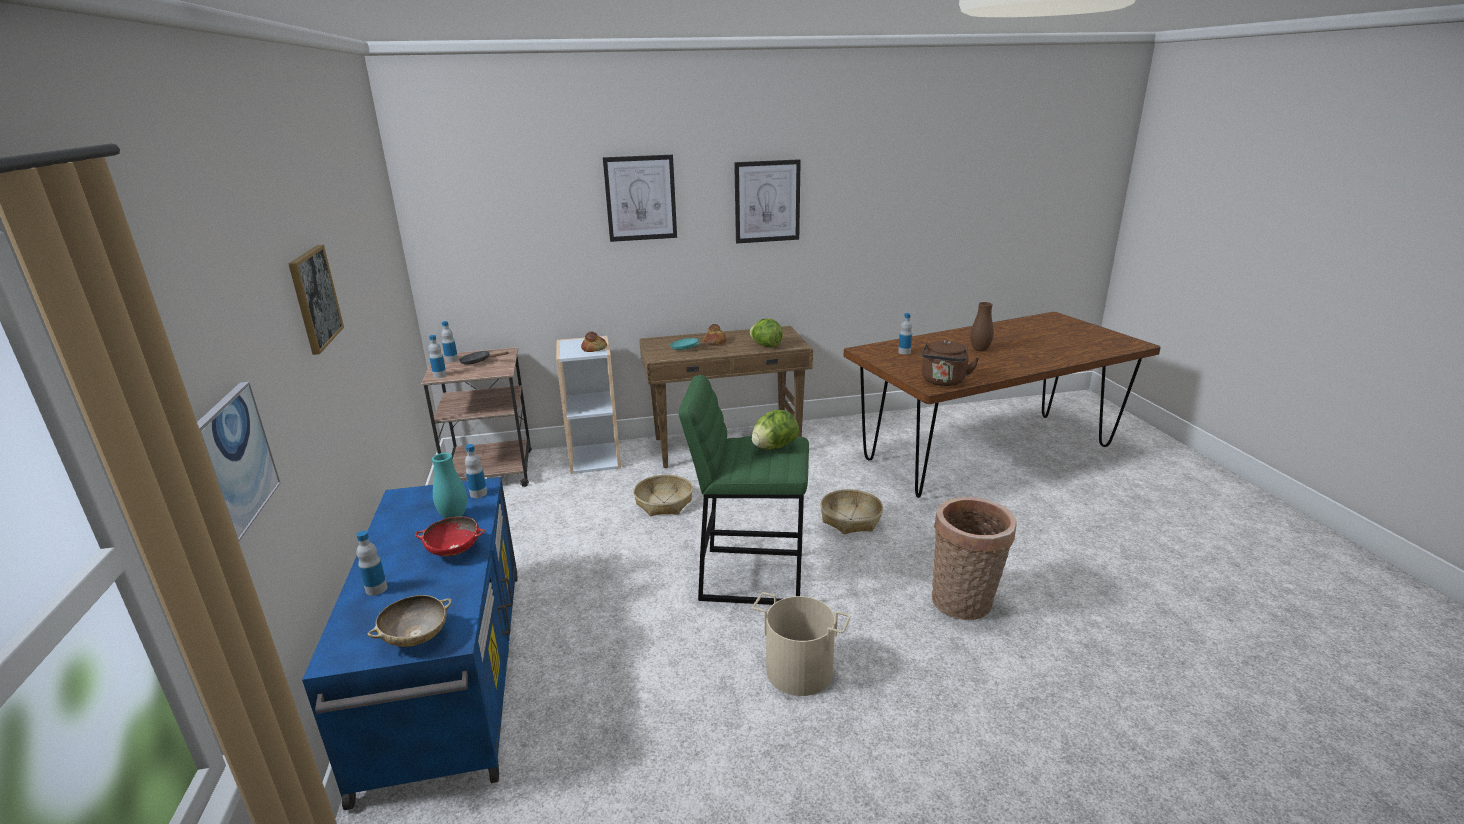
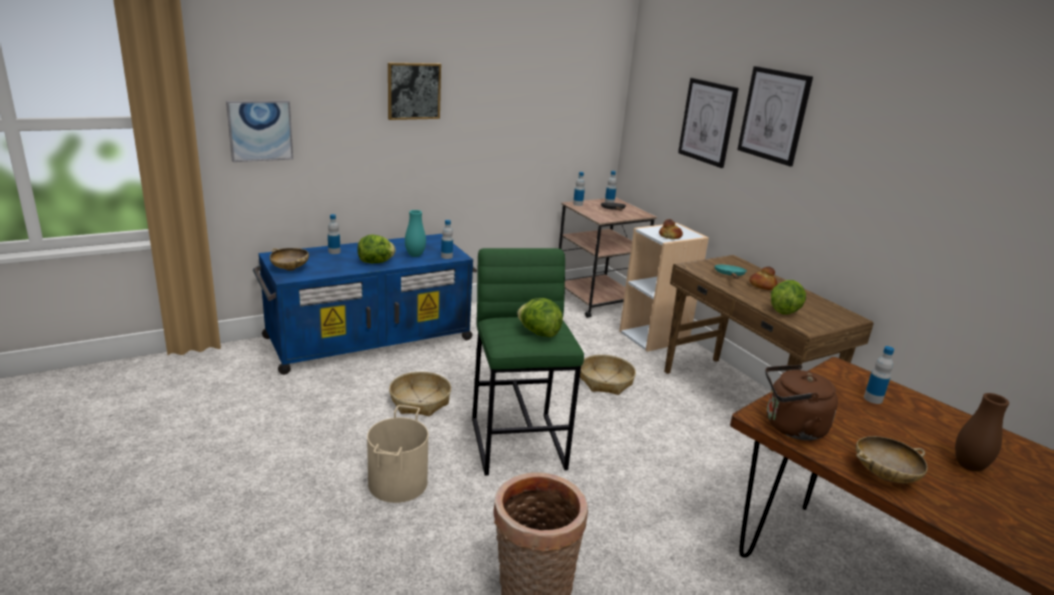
camera: 70 degrees right, 0 degrees up
red bowl [415,516,485,556] -> lettuce [357,234,396,263]
picture [734,159,801,243] -> picture moved to [678,78,739,168]
basket [820,489,883,534] -> basket moved to [389,372,451,416]
none -> beige bowl [856,436,928,483]

